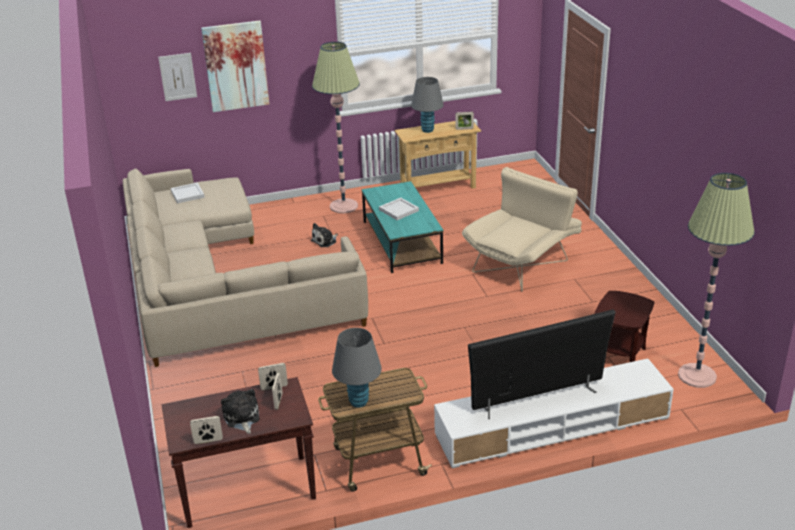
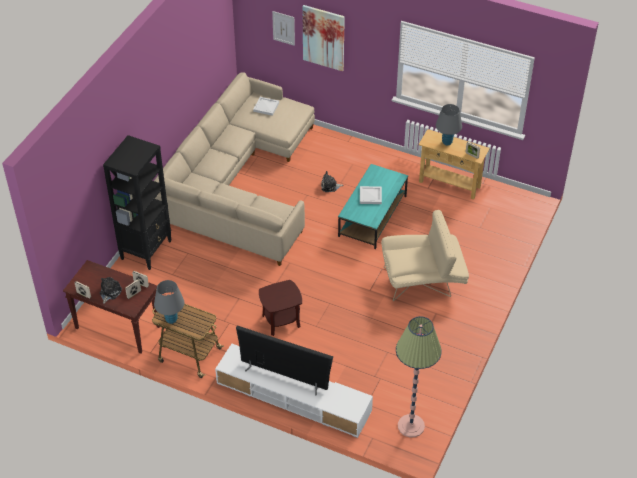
camera: 40 degrees right, 15 degrees up
floor lamp [312,42,360,213] -> none
brown side table [594,291,654,362] -> brown side table moved to [259,280,302,336]
none -> black bookcase [103,135,171,270]

